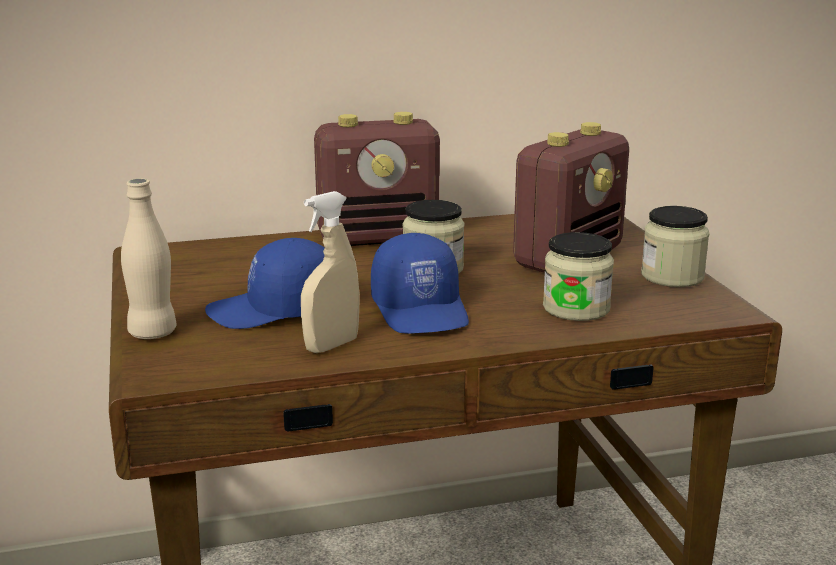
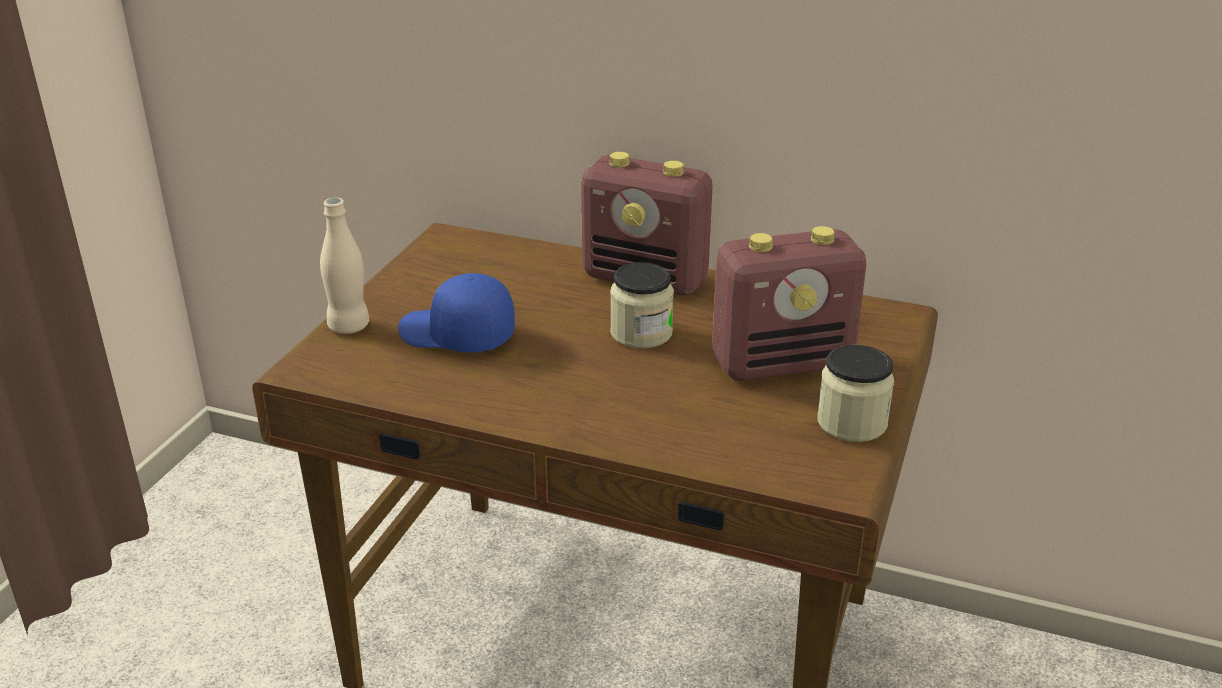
camera: 35 degrees right, 10 degrees up
beige spray bottle [301,191,360,353] -> none
blue cap [371,233,469,334] -> none
jar [543,232,614,321] -> none

